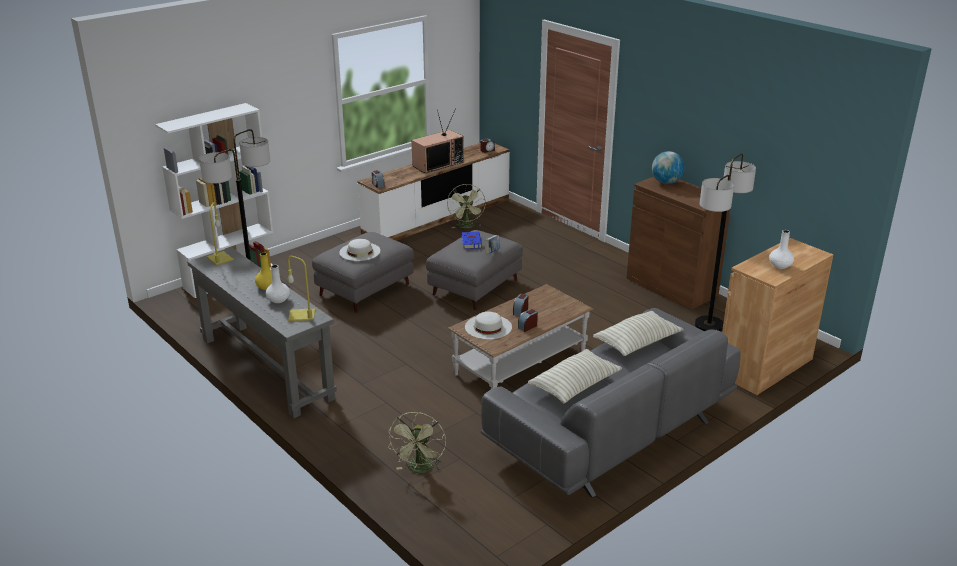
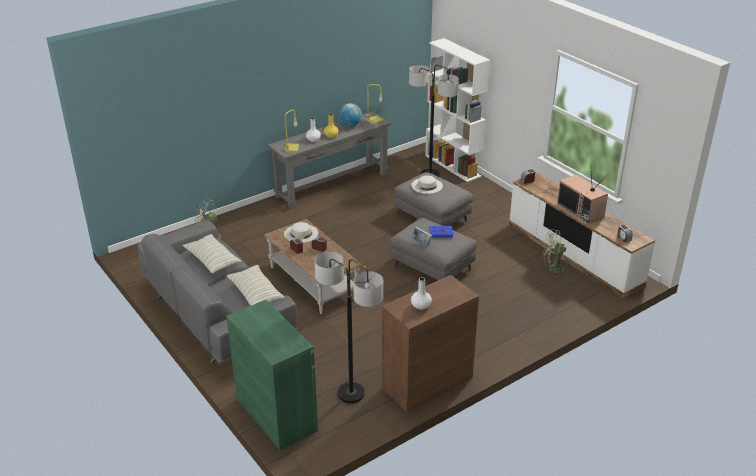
camera: 95 degrees right, 5 degrees up
globe [652,151,685,184] -> globe moved to [339,103,362,127]
brown cabinet [722,238,833,395] -> green cabinet [227,300,318,450]
white vase [769,230,794,269] -> white vase moved to [411,277,432,310]

